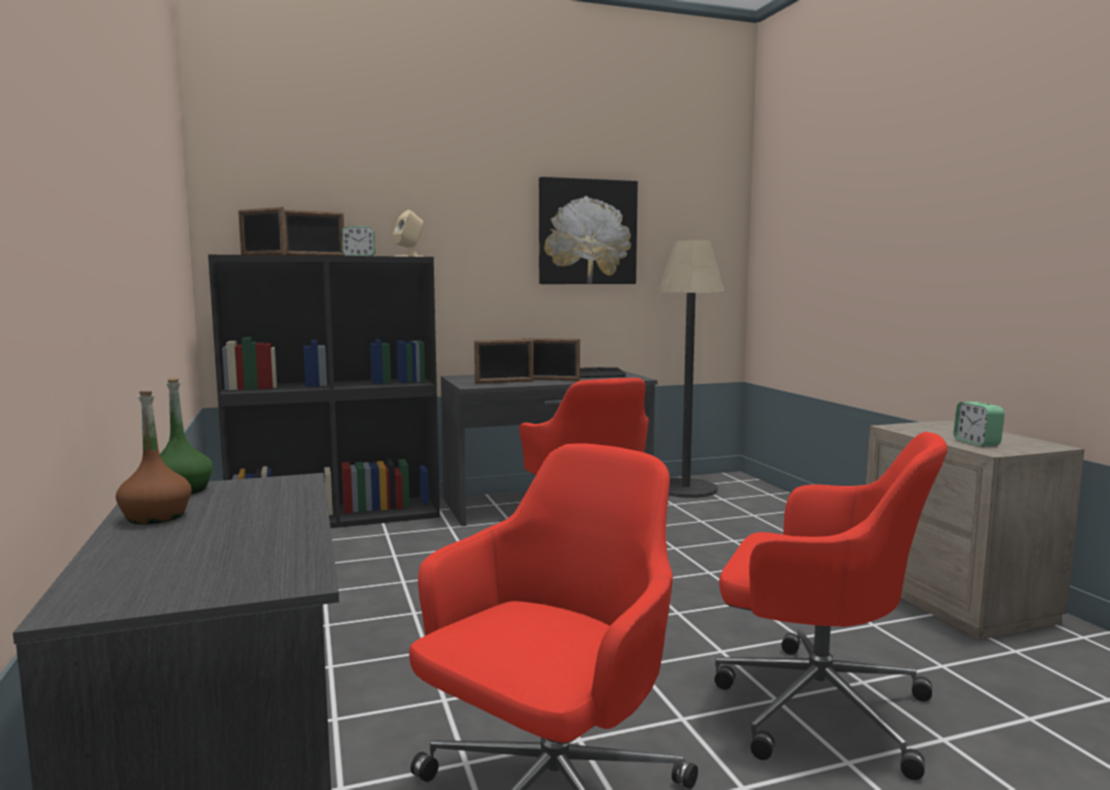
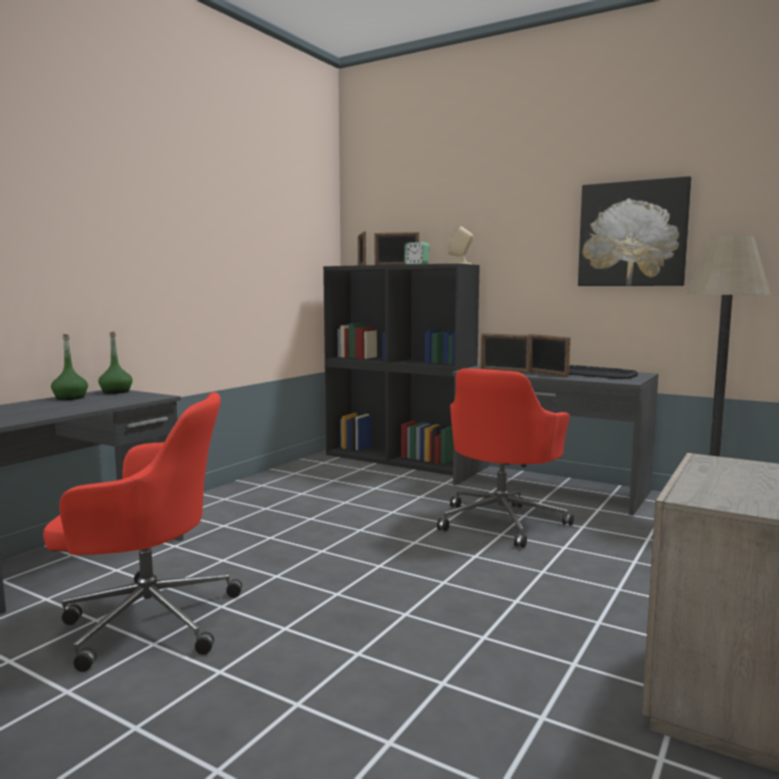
camera: 50 degrees right, 0 degrees up
brown bottle [116,391,192,525] -> green bottle [51,334,88,400]
red office chair [714,432,948,780] -> none
alarm clock [954,402,1005,446] -> none

